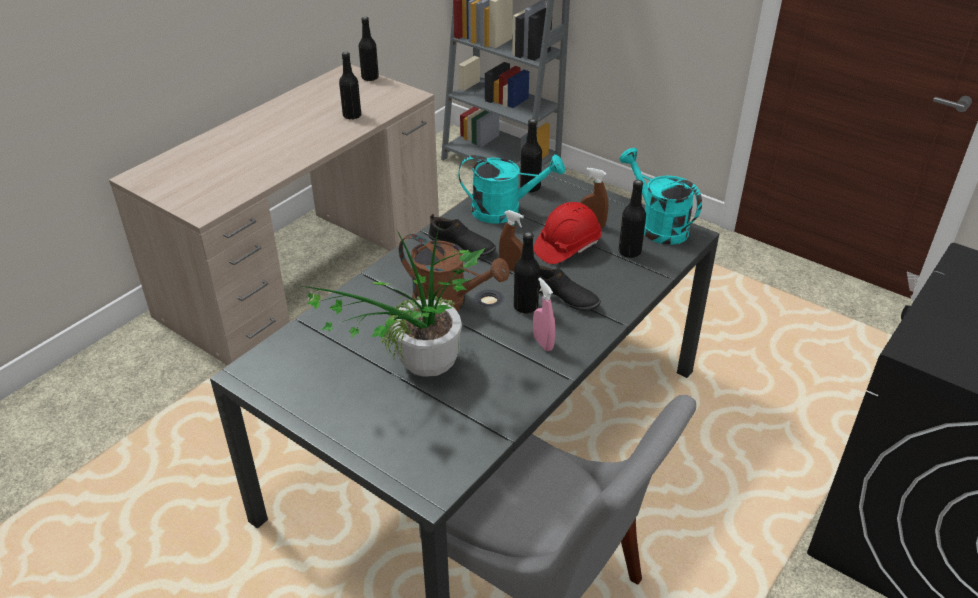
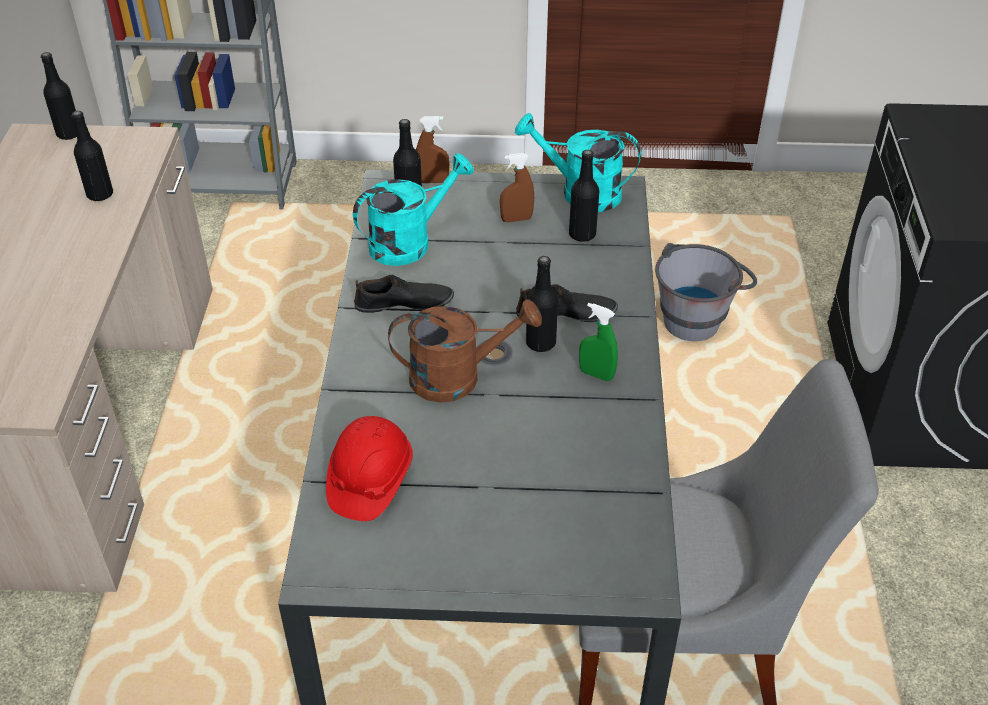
camera: 35 degrees left, 5 degrees up
potted plant [297,223,486,376] -> none
brown spray bottle [499,210,524,272] -> brown spray bottle moved to [416,116,449,183]
pink spray bottle [533,278,555,351] -> green spray bottle [579,303,618,381]
red hard hat [534,202,602,264] -> red hard hat moved to [326,416,413,521]
none -> grey bucket [655,243,757,342]

